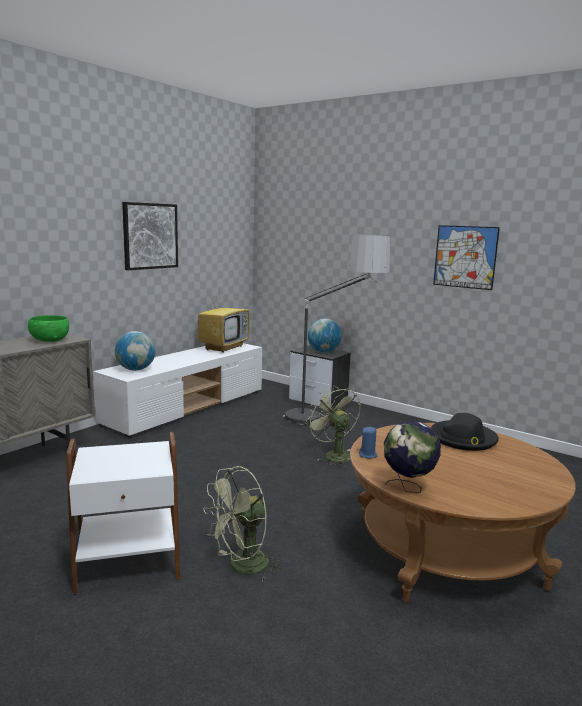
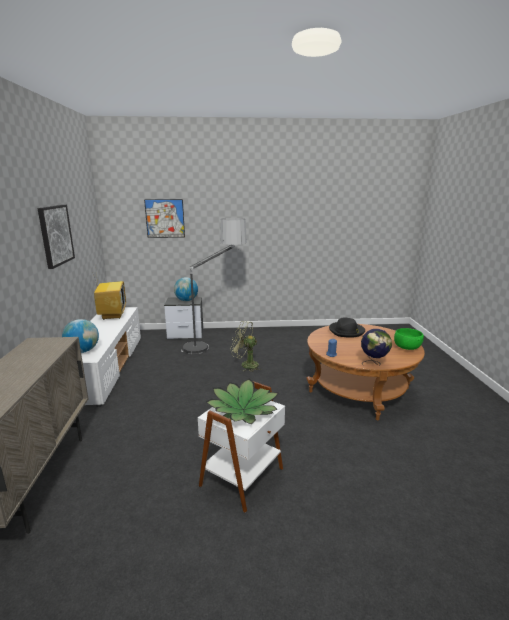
camera: 40 degrees left, 5 degrees up
green bowl [28,315,69,342] -> green bowl moved to [394,328,424,350]
green fan [203,466,282,581] -> none
picture [433,225,500,290] -> picture moved to [144,199,185,238]
none -> potted plant [206,379,279,424]

